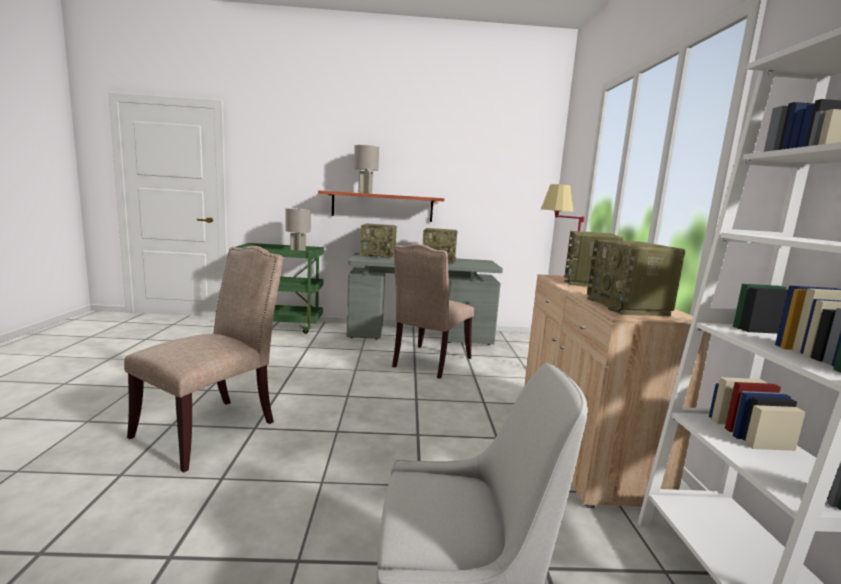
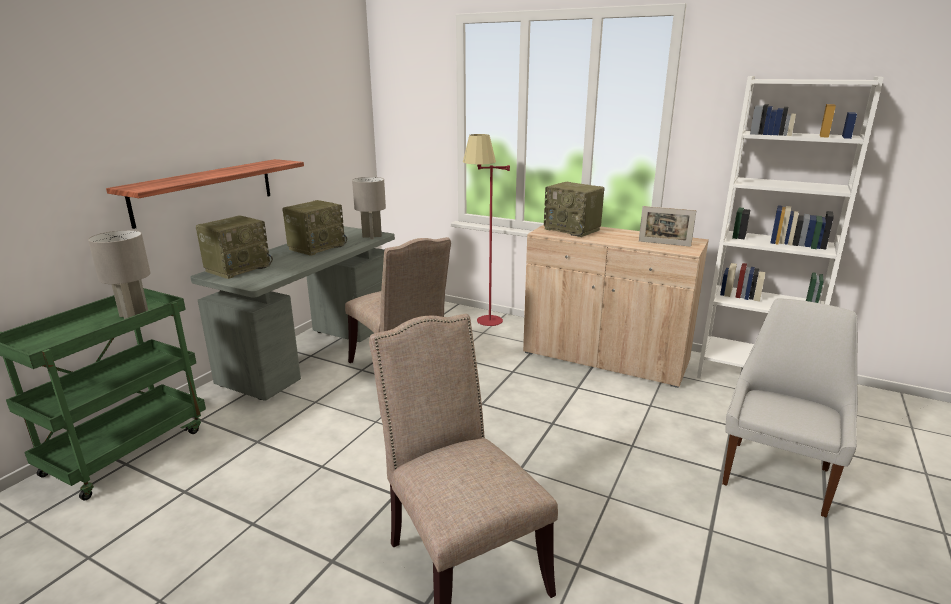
camera: 60 degrees left, 10 degrees up
grey table lamp [354,145,379,194] -> grey table lamp moved to [352,177,386,239]
radio [587,240,686,316] -> picture frame [639,206,696,247]

